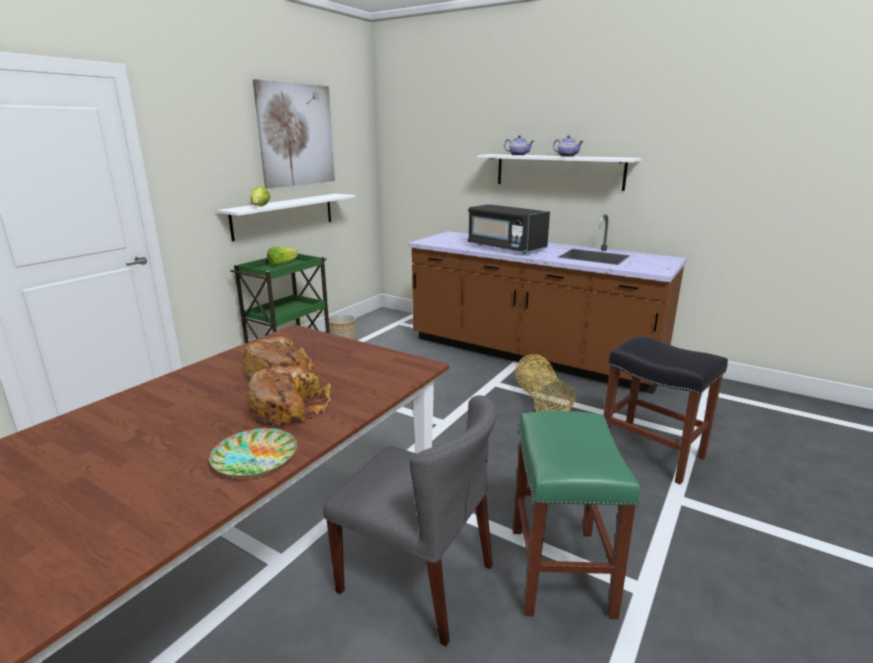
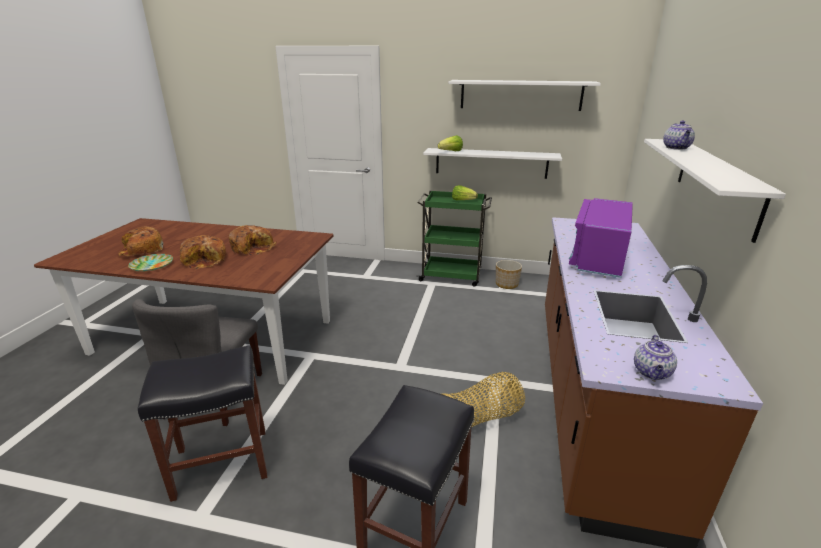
camera: 70 degrees right, 5 degrees up
picture [253,79,335,189] -> white shelf [449,80,601,111]
black microwave [468,204,550,254] -> purple microwave [569,198,633,278]
green stool [513,411,640,619] -> black stool [138,345,267,502]
teapot [553,136,584,157] -> teapot moved to [634,335,677,380]
none -> bread [119,226,164,257]

